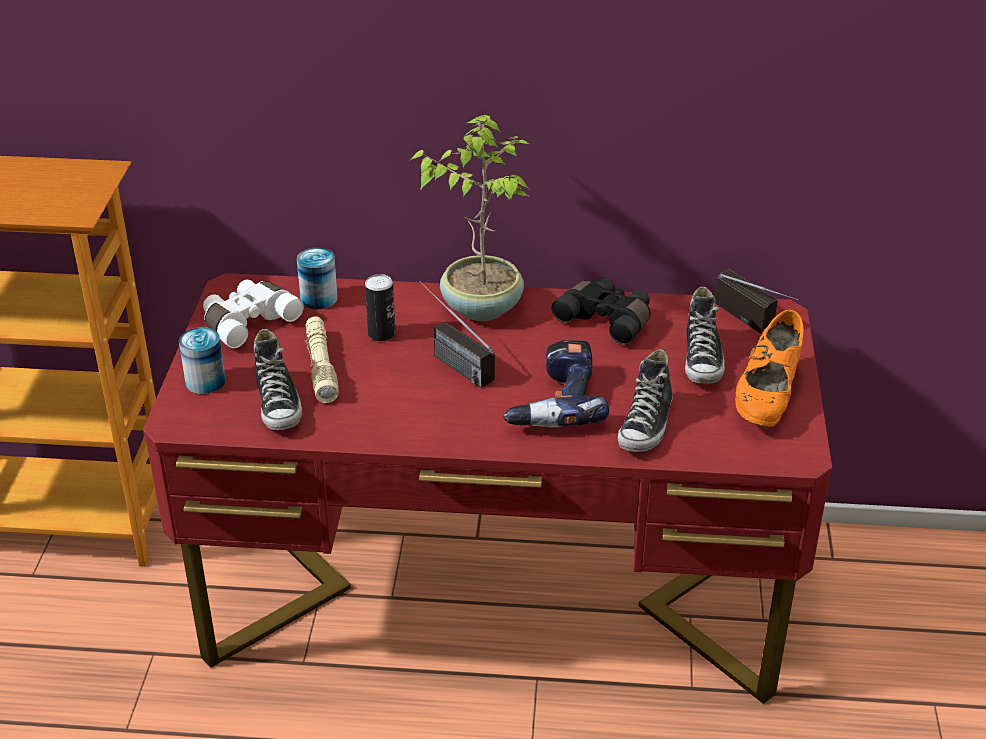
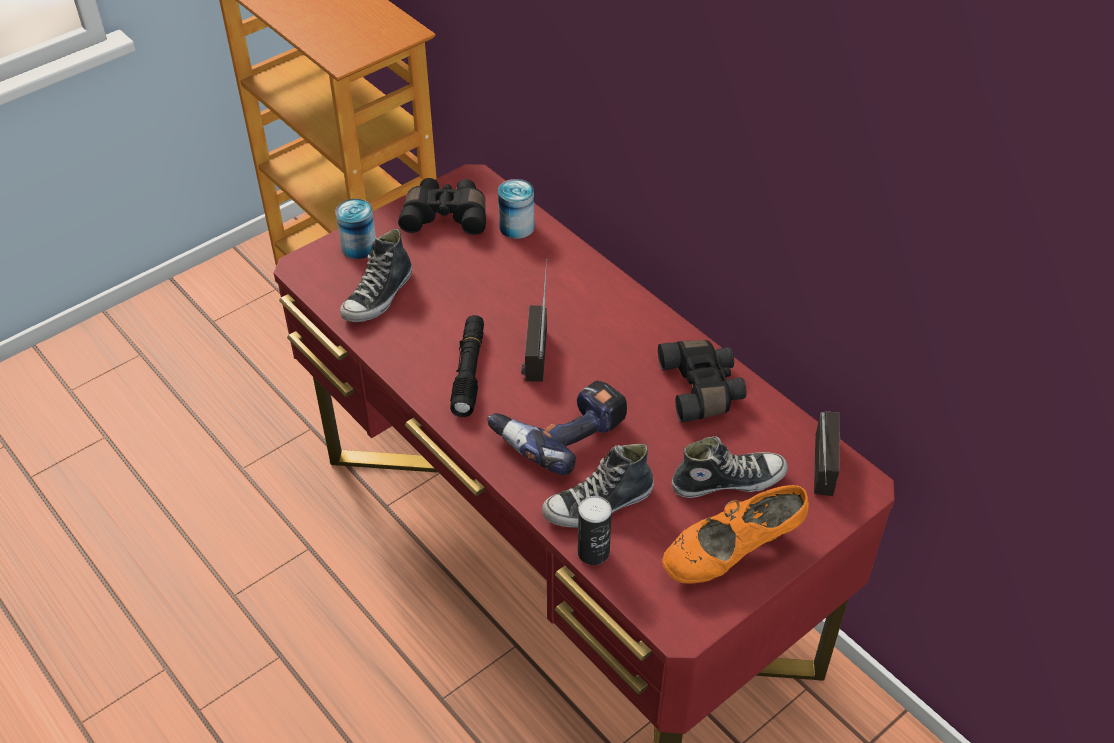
camera: 45 degrees right, 10 degrees up
white binoculars [203,280,304,348] -> black binoculars [398,178,486,235]
beige flashlight [305,316,339,403] -> none
can [365,274,395,341] -> can moved to [578,496,612,565]
potted plant [411,115,529,321] -> none
shoe [685,286,725,384] -> shoe turned 150 degrees counterclockwise [672,436,788,498]
none -> black flashlight [450,315,484,417]

